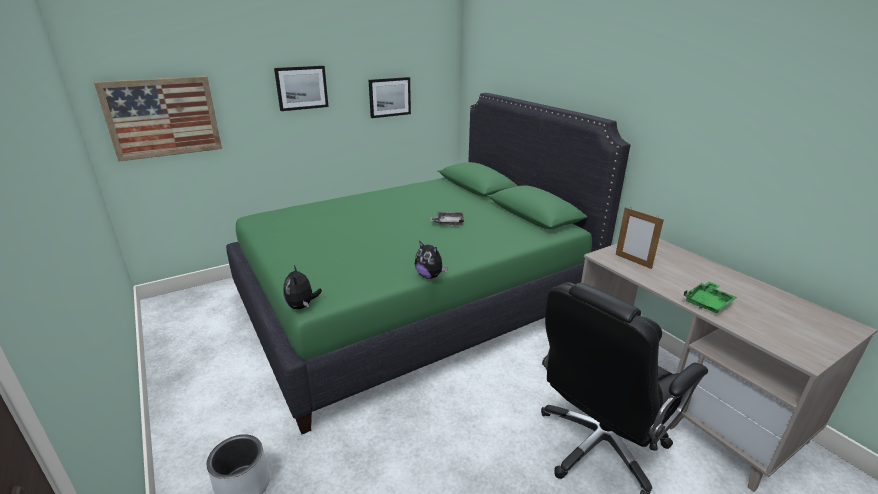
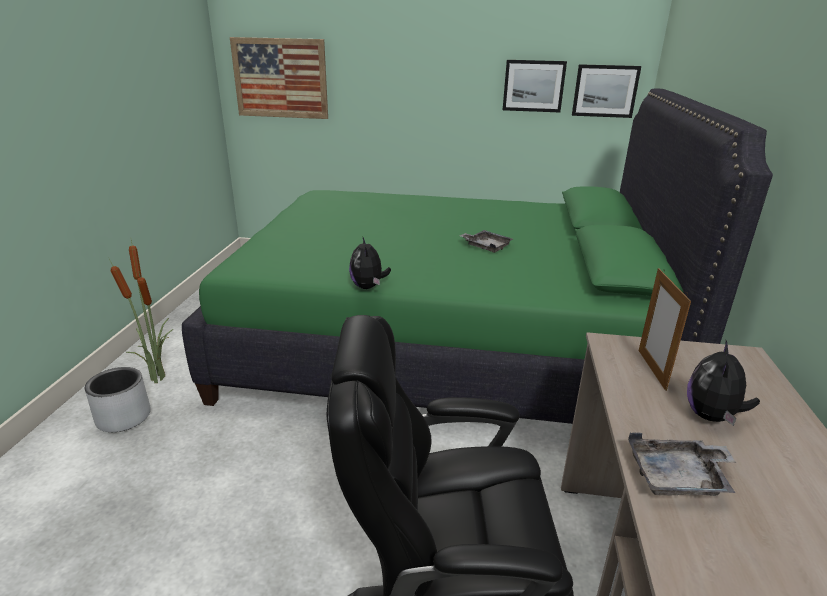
camera: 40 degrees right, 0 degrees up
picture [274,66,329,111] -> picture moved to [572,64,641,118]
plush toy [283,265,322,309] -> plush toy moved to [687,341,760,426]
green tray [684,281,737,313] -> grey tray [628,433,736,496]
none -> potted plant [109,235,173,383]

